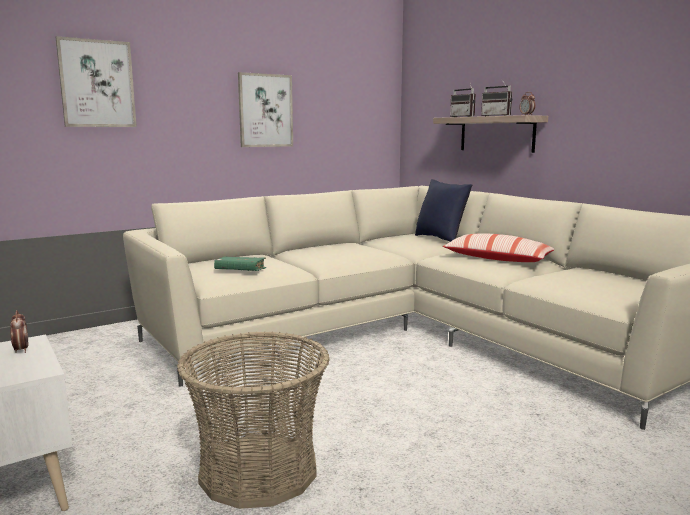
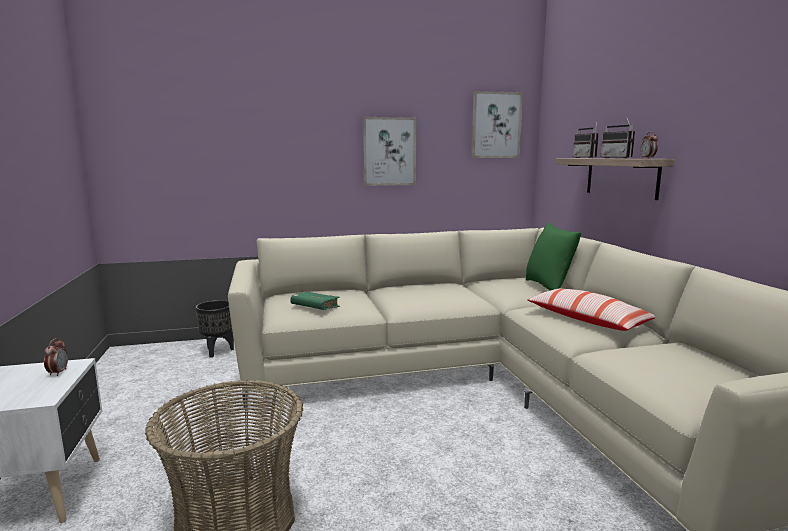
camera: 20 degrees right, 0 degrees up
picture [56,36,137,127] -> picture moved to [471,91,523,158]
blue pillow [415,179,472,242] -> green pillow [526,223,581,291]
none -> black planter [195,300,234,358]

